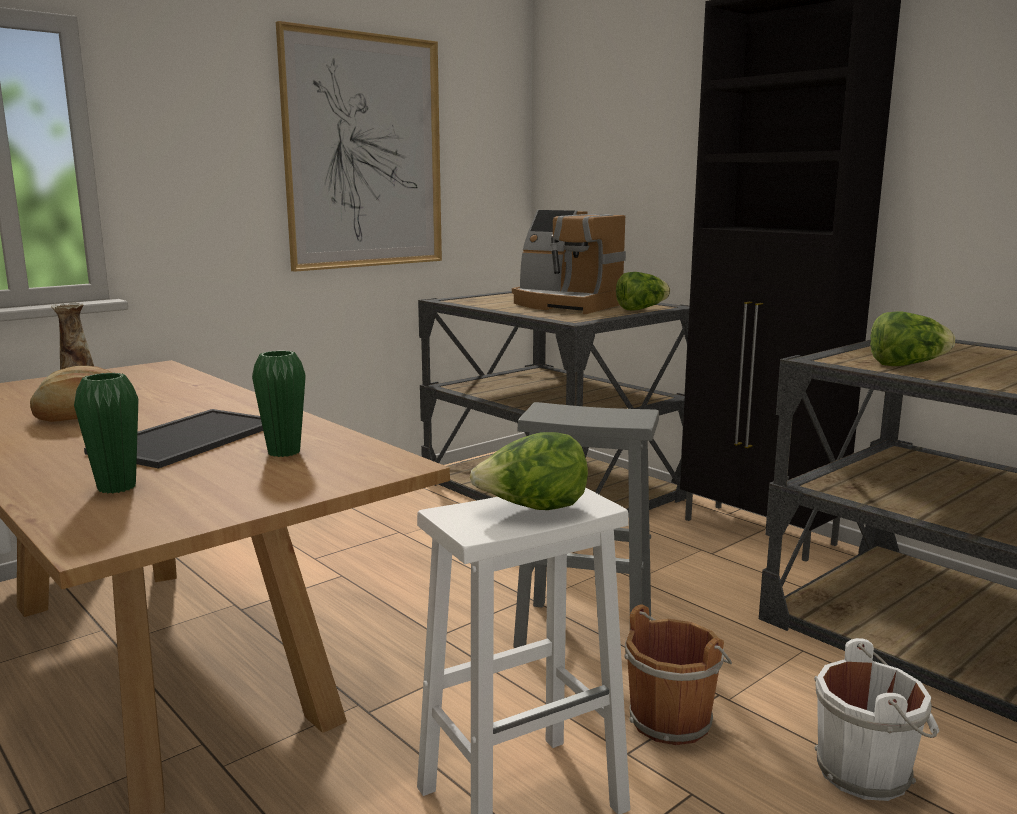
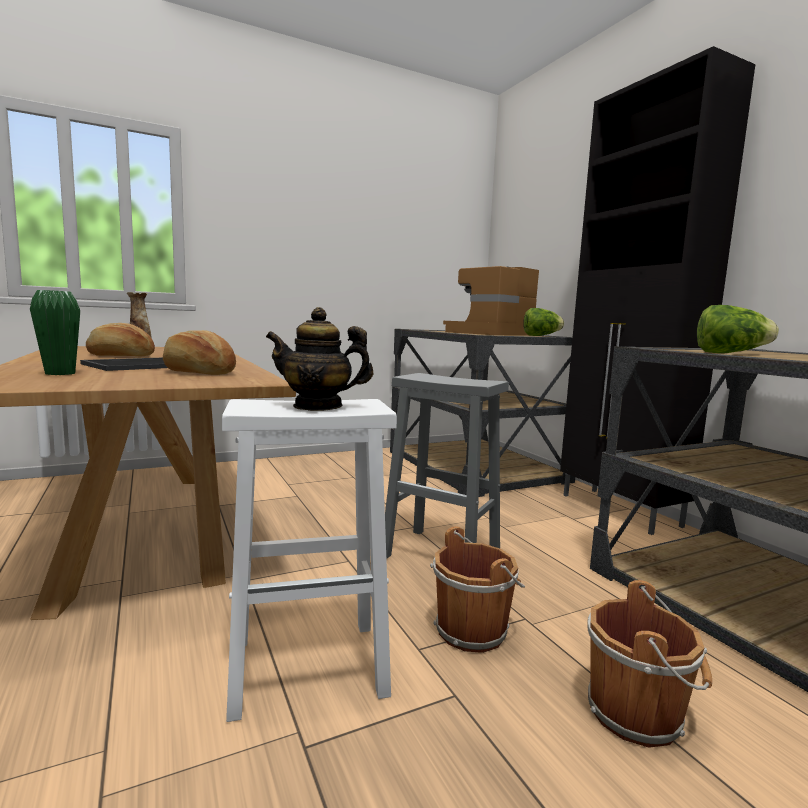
camera: 15 degrees right, 5 degrees down
green vase [252,350,306,457] -> bread [163,330,236,375]
picture [276,21,442,272] -> none
lettuce [470,432,588,510] -> teapot [266,307,373,411]
coffee machine [512,210,626,314] -> coffee machine turned 90 degrees clockwise [443,266,539,336]
white bucket [814,638,939,801] -> brown bucket [587,580,712,748]

